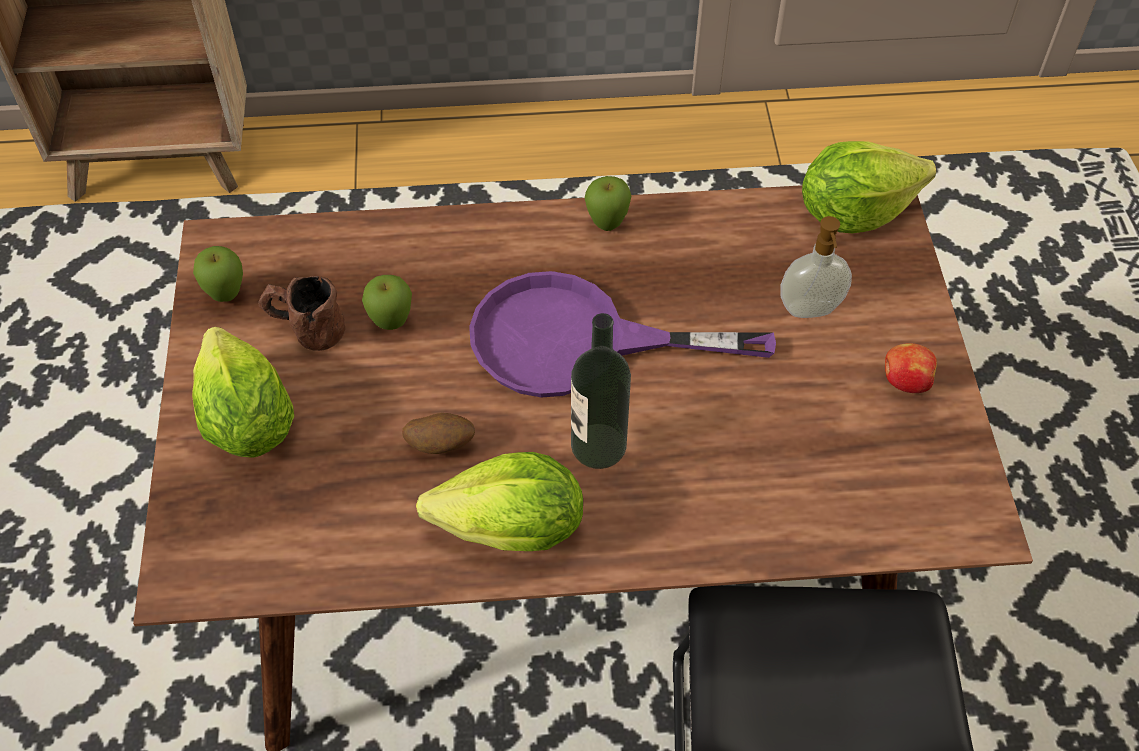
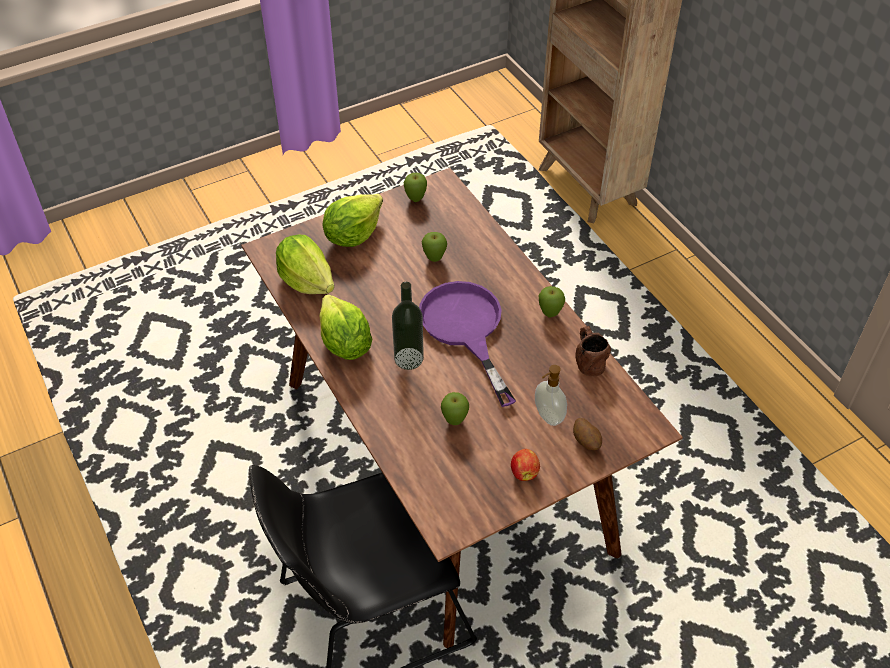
camera: 65 degrees right, 5 degrees down
brown mug [258,276,345,351] -> brown mug moved to [575,326,611,376]
potato [402,413,475,454] -> potato moved to [573,418,602,450]
lettuce [802,141,936,233] -> lettuce moved to [276,235,334,294]
none -> apple [441,392,469,425]

